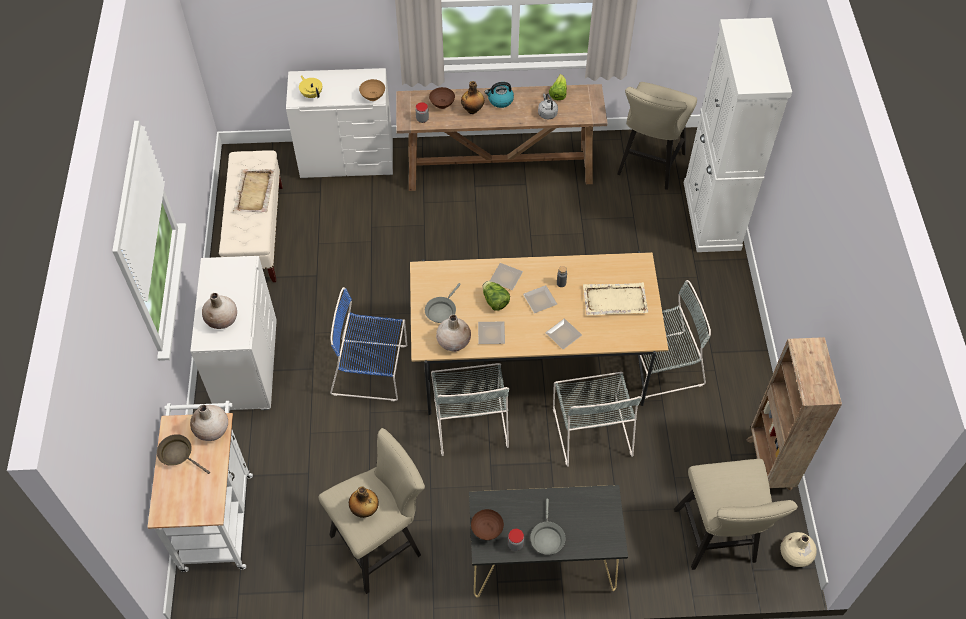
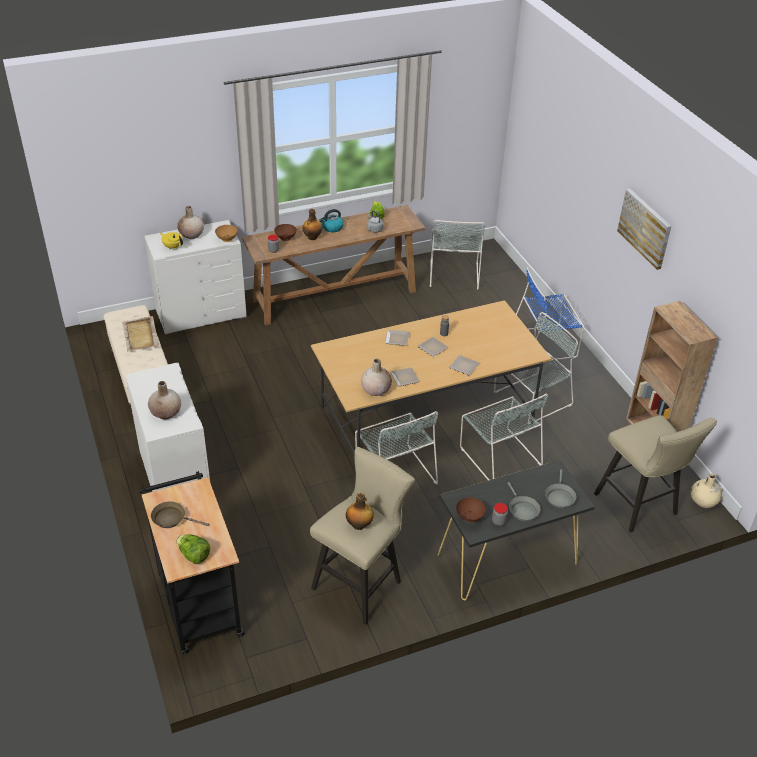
camera: 20 degrees left, 15 degrees down
white cart [147,401,253,572] -> black cart [139,471,245,655]
beige vase [190,404,228,441] -> beige vase moved to [177,206,204,239]
blue chair [330,287,407,401] -> blue chair moved to [516,267,584,361]
grey frying pan [425,283,461,323] -> grey frying pan moved to [545,469,576,508]
lettuce [482,281,510,311] -> lettuce moved to [177,534,210,564]
beige tray [583,282,648,315] -> none
beige stool [617,82,697,190] -> grey chair [430,220,485,290]
white cabinet [684,18,792,252] -> none
none -> picture [617,189,672,270]

